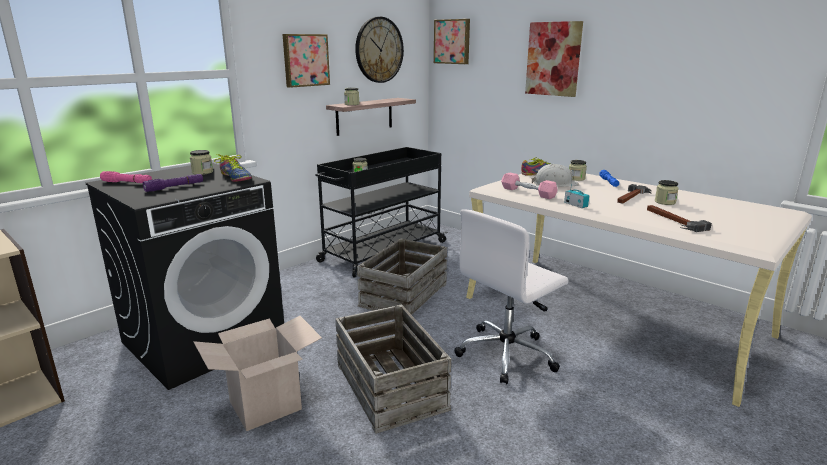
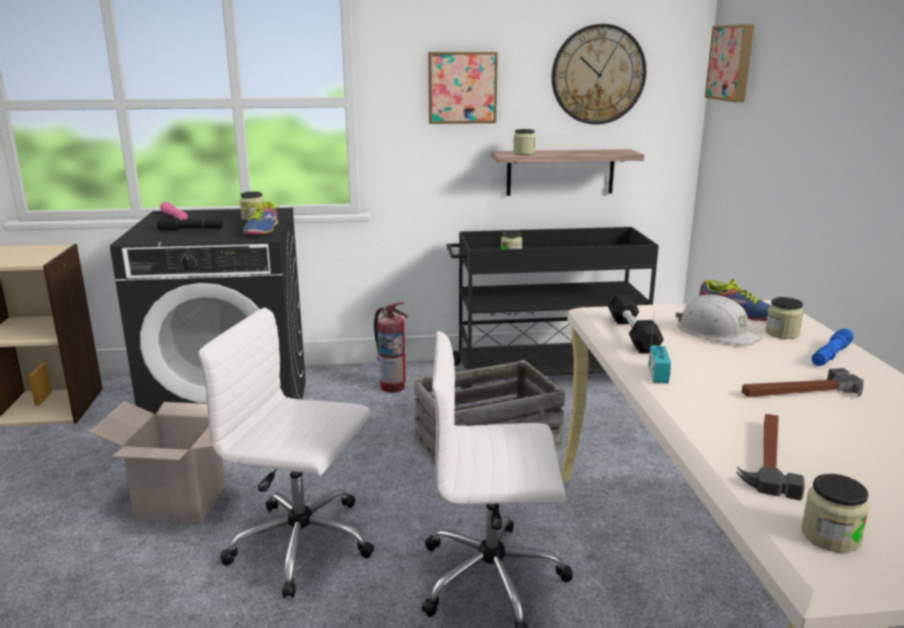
camera: 40 degrees right, 0 degrees up
purple flashlight [143,174,203,192] -> black flashlight [157,218,223,230]
crate [335,304,451,434] -> white office chair [199,307,374,598]
pink dumbbell [501,173,558,199] -> black dumbbell [608,294,664,354]
picture [525,21,583,97] -> none
jar [655,180,679,205] -> jar moved to [801,474,870,553]
none -> fire extinguisher [374,302,408,393]

